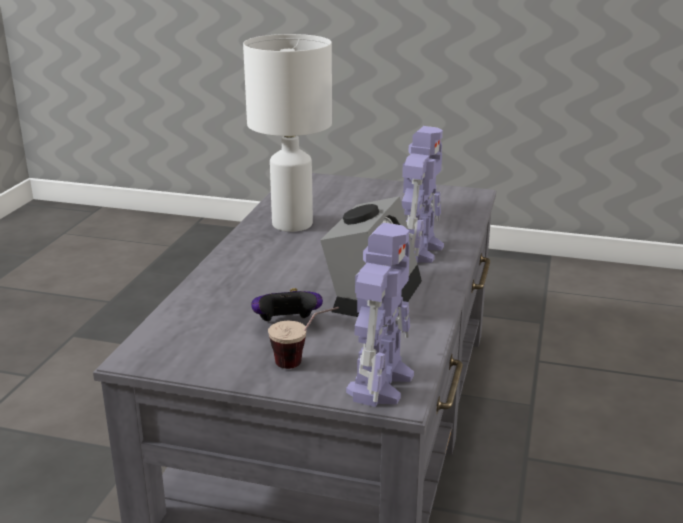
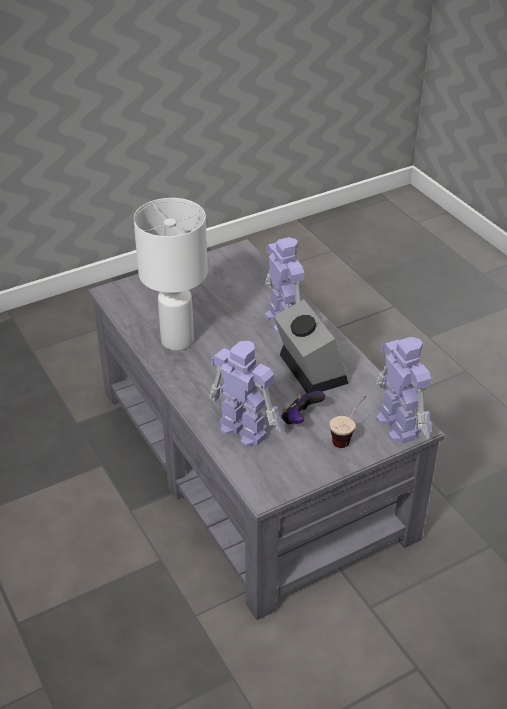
camera: 45 degrees left, 15 degrees up
none -> toy robot [209,341,282,447]

